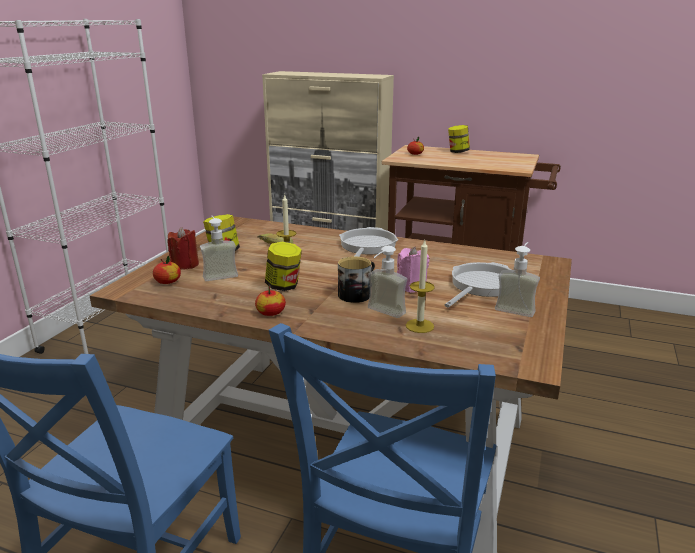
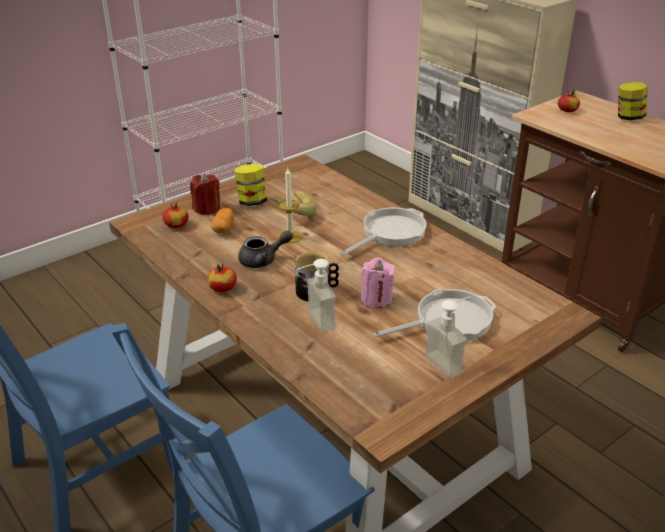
camera: 30 degrees right, 10 degrees up
soap dispenser [200,216,238,281] -> potato [211,208,234,233]
jar [265,242,302,291] -> grey teapot [238,230,293,268]
candle [406,240,435,333] -> none

